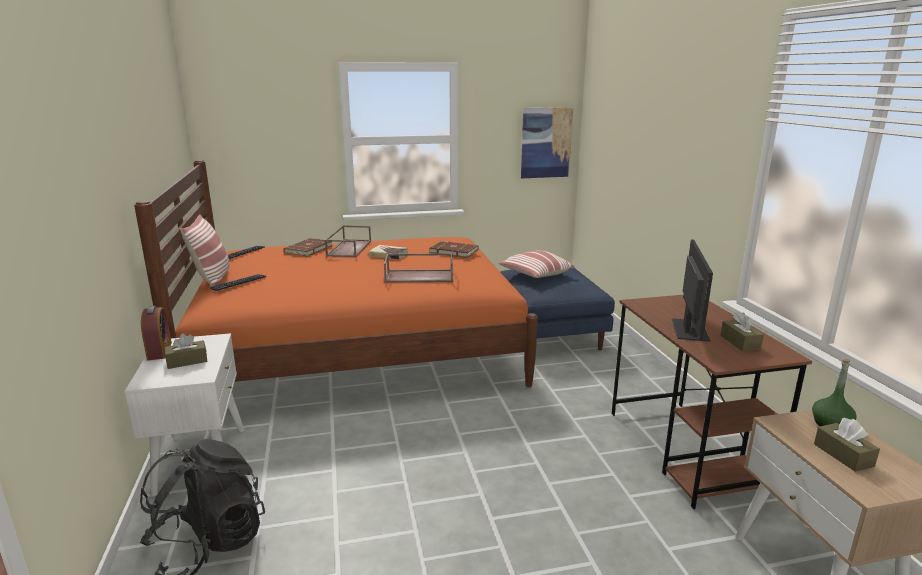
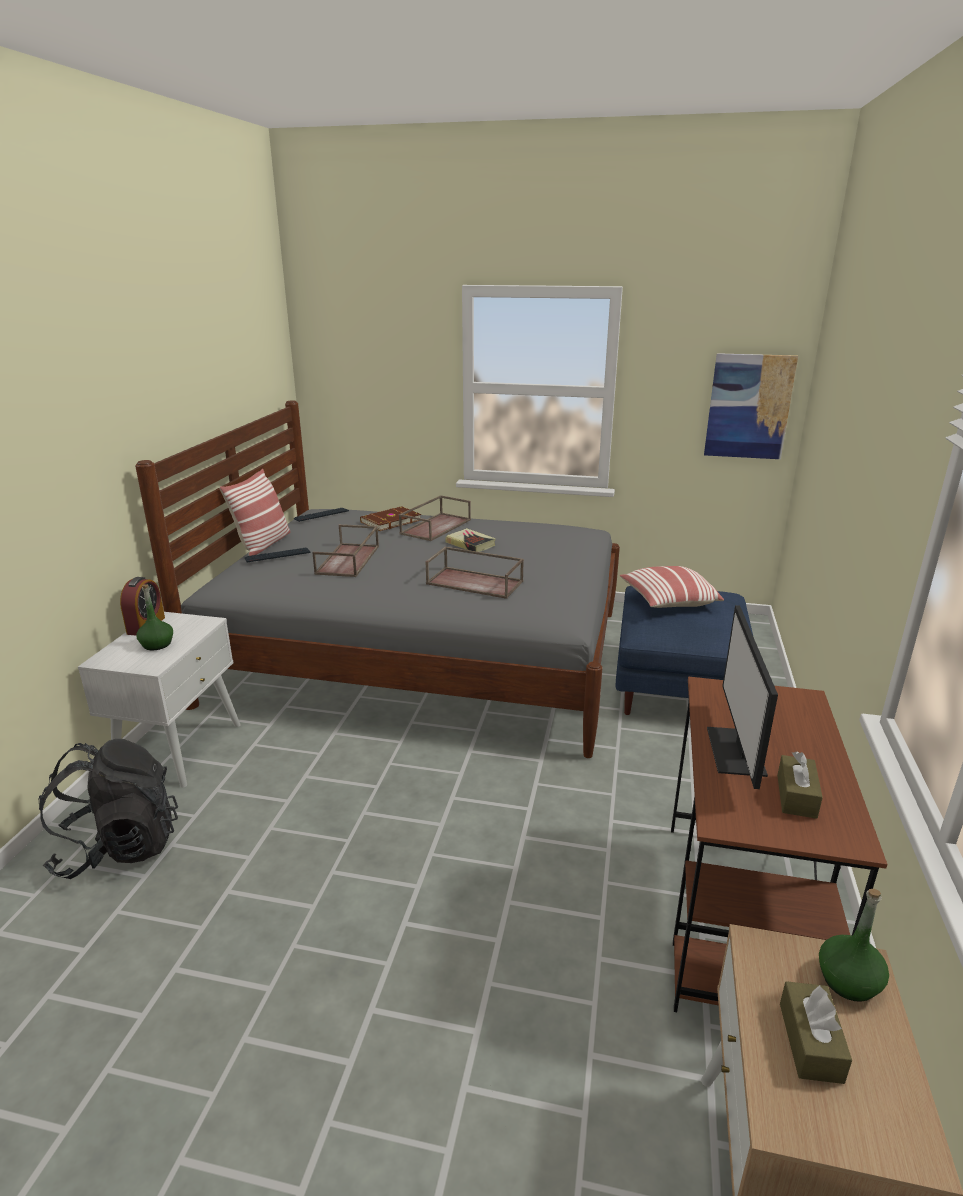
camera: 25 degrees right, 5 degrees up
orange bed [134,160,538,387] -> grey bed [135,400,620,758]
brown tissue box [165,333,207,369] -> green bottle [136,584,173,651]
brown book [429,241,478,258] -> none
monitor [672,239,713,342] -> monitor turned 150 degrees clockwise [707,605,778,789]
none -> brown tray [312,524,379,577]

